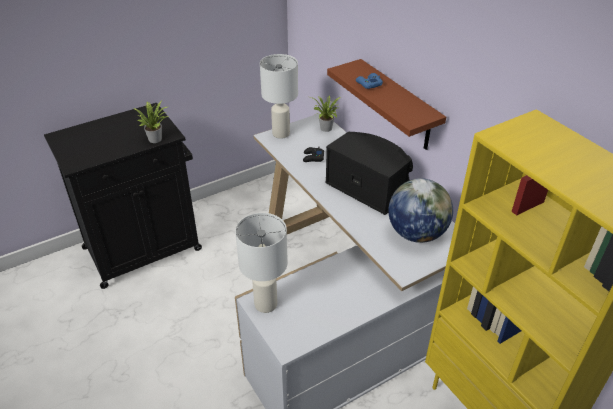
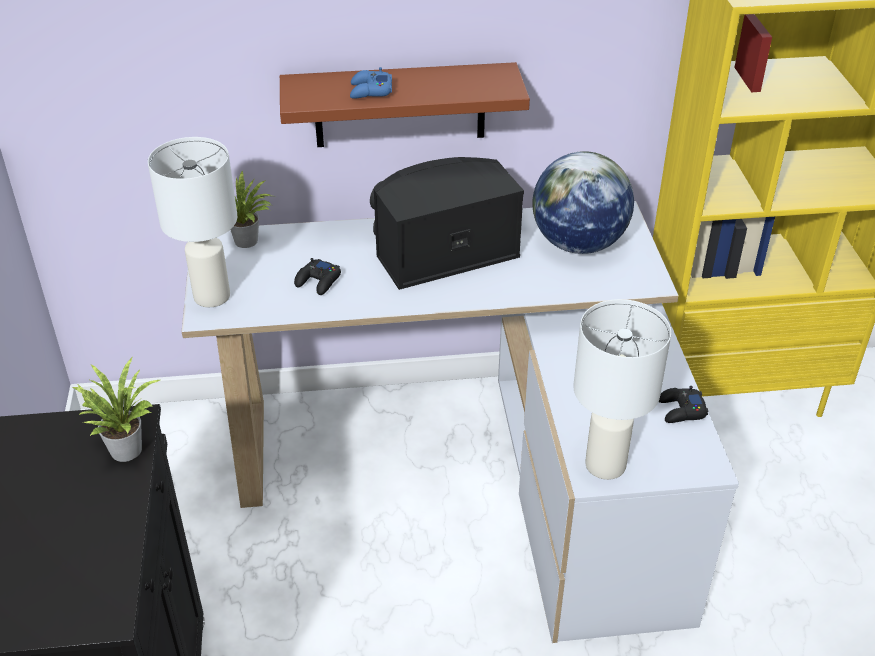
camera: 65 degrees left, 0 degrees up
none -> black game controller [659,386,708,423]

